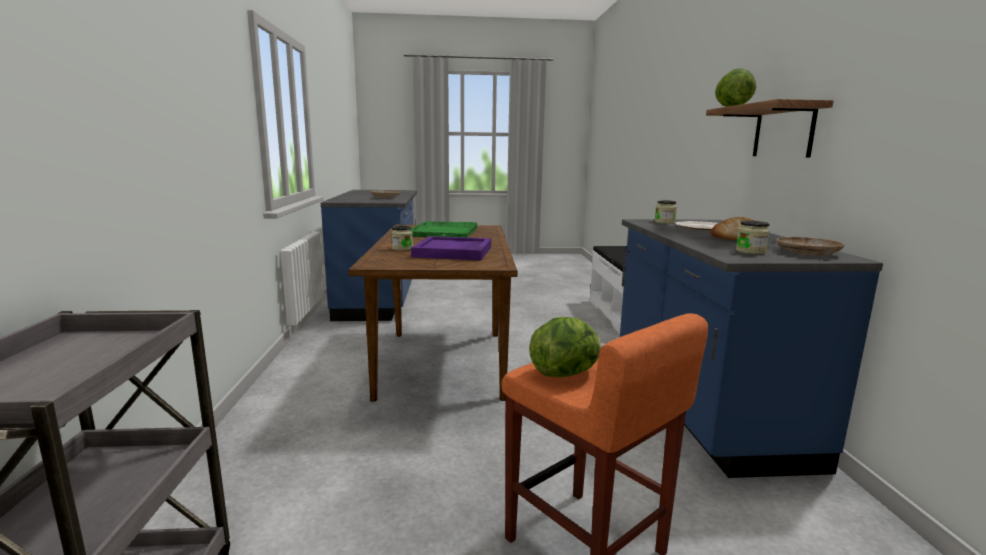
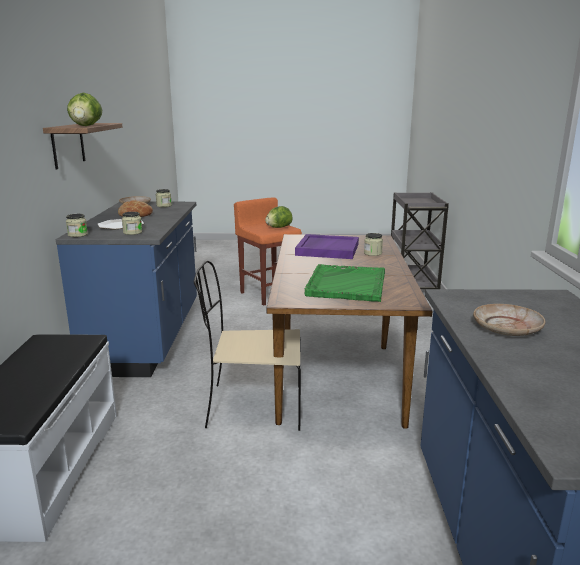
camera: 175 degrees left, 5 degrees up
none -> jar [66,214,88,237]
none -> beige chair [194,261,301,431]

